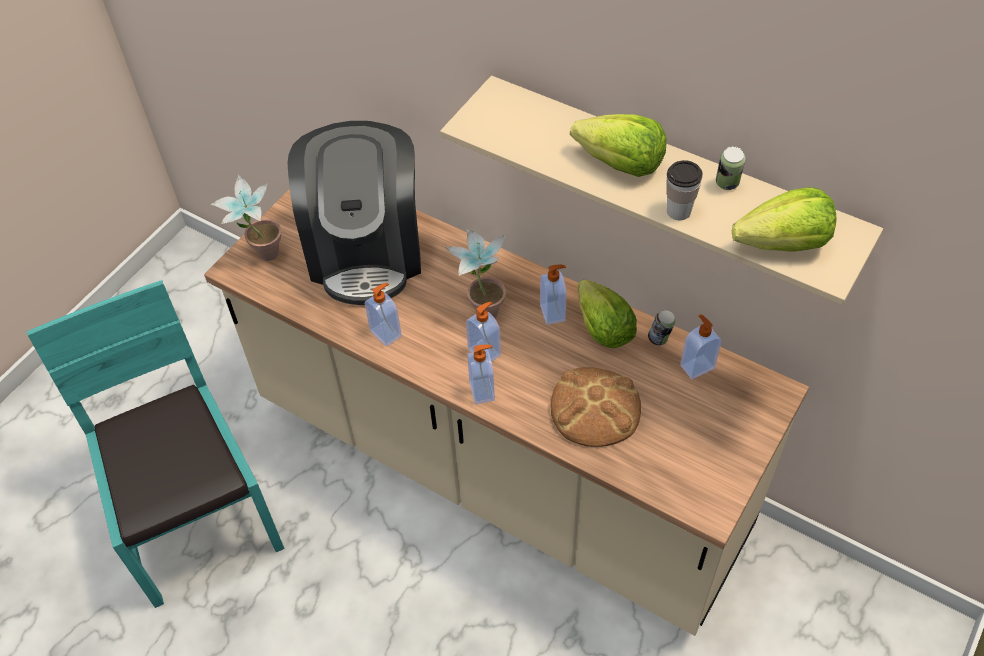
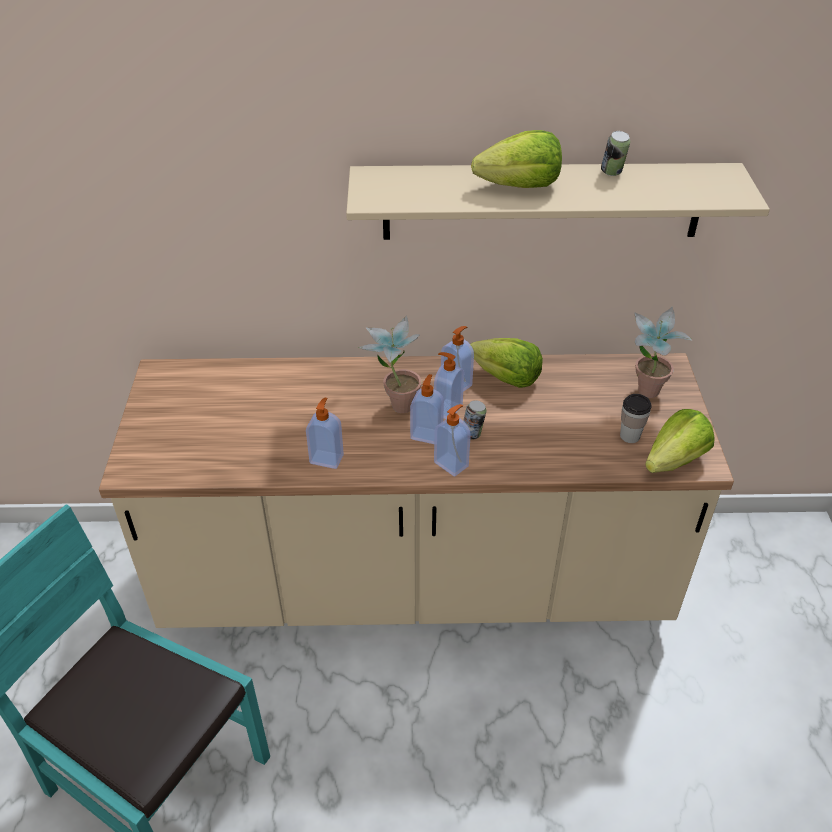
camera: 35 degrees left, 10 degrees down
potted plant [210,175,281,261] -> potted plant moved to [634,307,692,398]
coffee machine [288,121,421,305] -> none
bread [551,367,641,447] -> none
can [648,310,675,345] -> can moved to [463,400,486,439]
cup [666,160,703,220] -> cup moved to [620,394,652,443]
soap dispenser [680,314,721,379] -> soap dispenser moved to [434,352,464,419]
lettuce [732,187,837,252] -> lettuce moved to [645,409,715,473]

